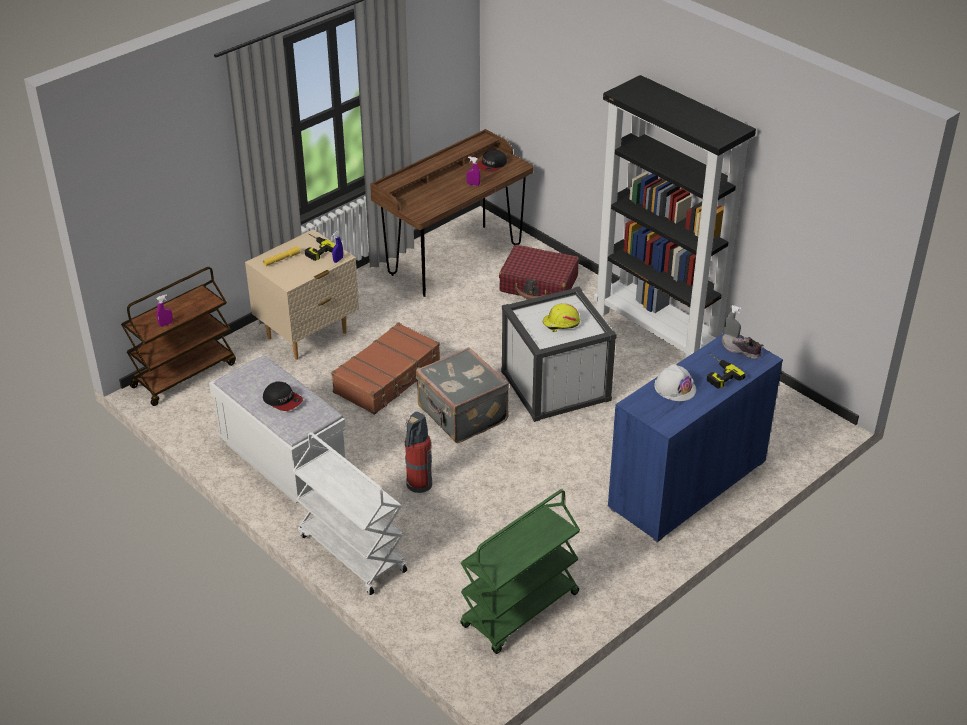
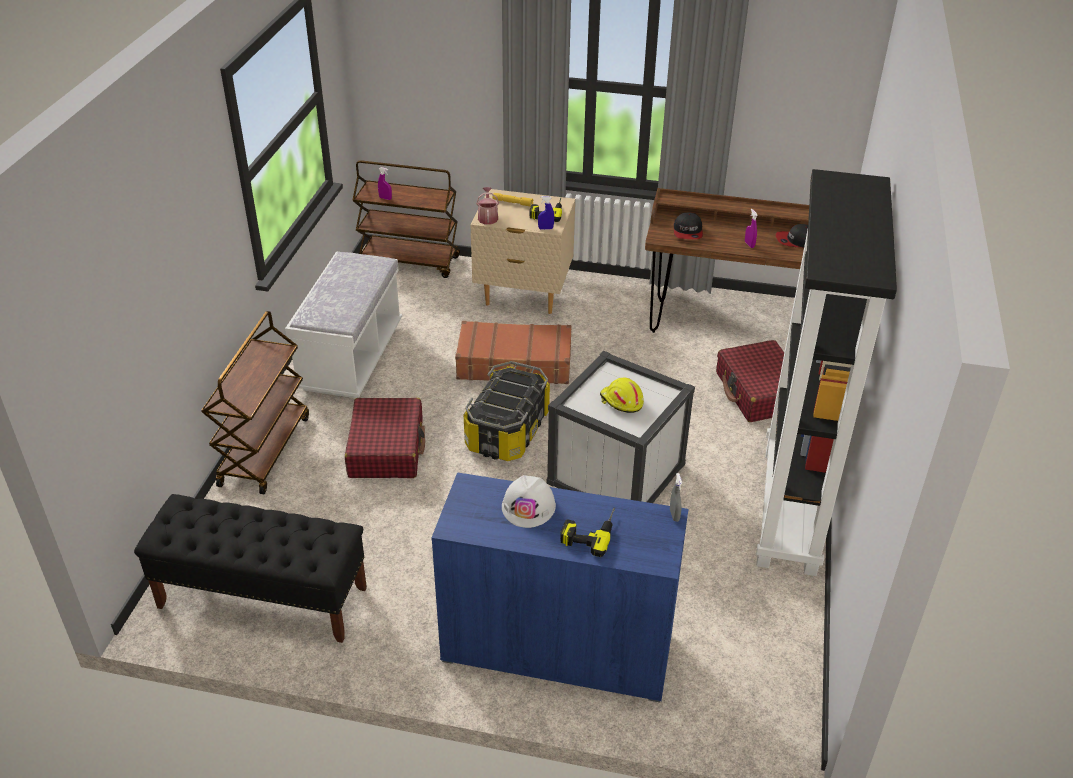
camera: 55 degrees right, 0 degrees up
cap [263,381,303,411] -> cap moved to [674,212,703,239]
white cart [293,432,407,595] -> brown cart [201,311,309,494]
fire extinguisher [405,412,432,493] -> red suitcase [345,398,425,478]
grey suitcase [416,347,509,443] -> storage box [464,361,550,461]
green cart [460,489,580,654] -> black bench [134,494,367,643]
shoe [721,334,763,359] -> none
none -> watering can [476,187,499,225]

